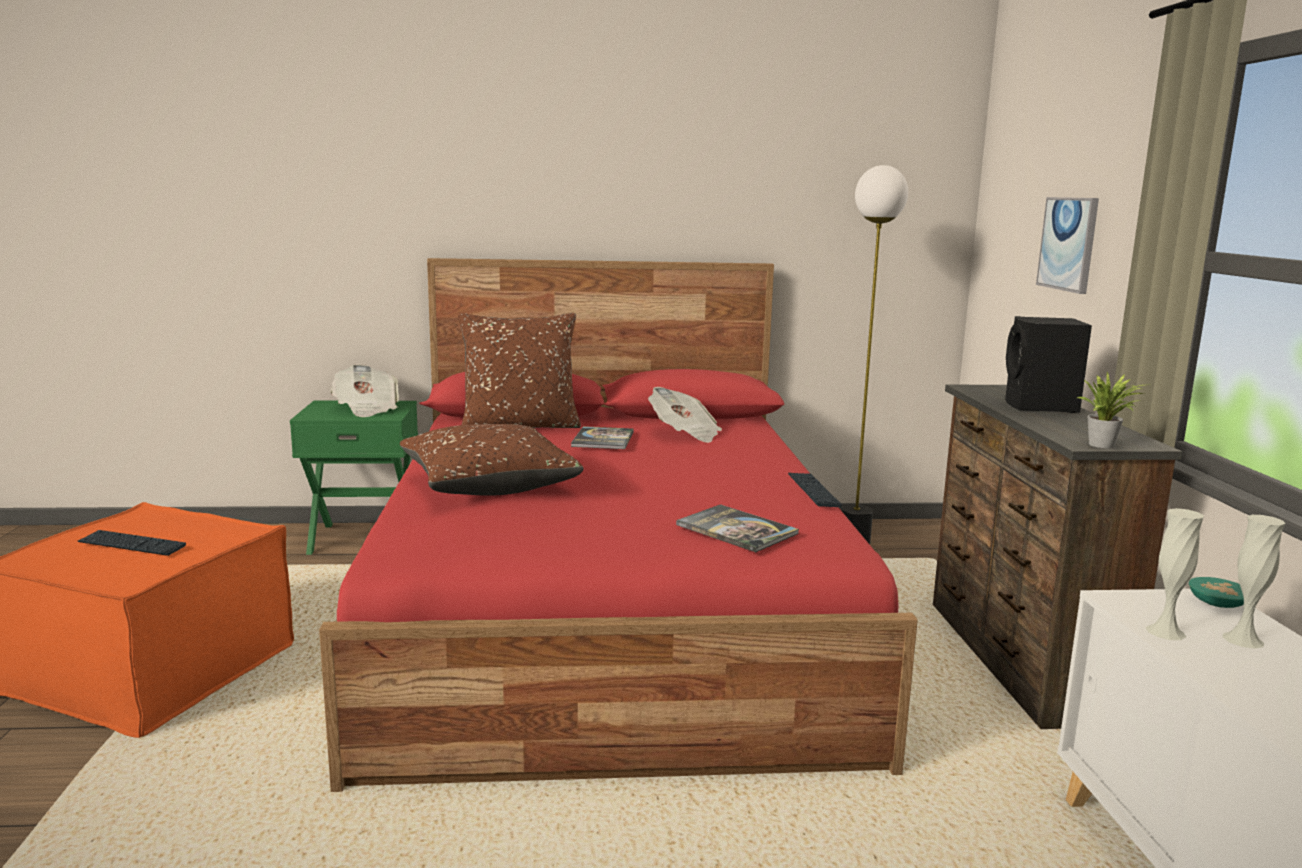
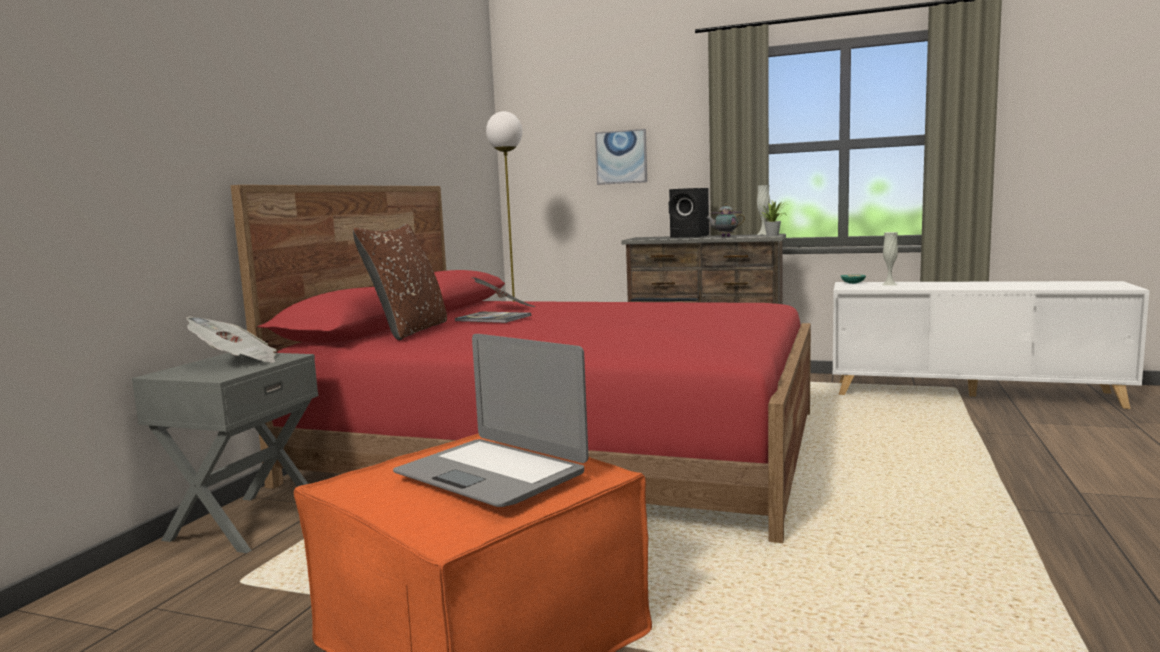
camera: 65 degrees left, 5 degrees down
keyboard [78,530,186,556] -> laptop [393,334,589,507]
green nightstand [290,400,418,555] -> grey nightstand [132,353,318,553]
brown pillow [400,424,583,496] -> none
book [676,504,799,552] -> none
white vase [1145,508,1204,640] -> white vase moved to [757,185,770,235]
none -> teapot [706,204,745,237]

